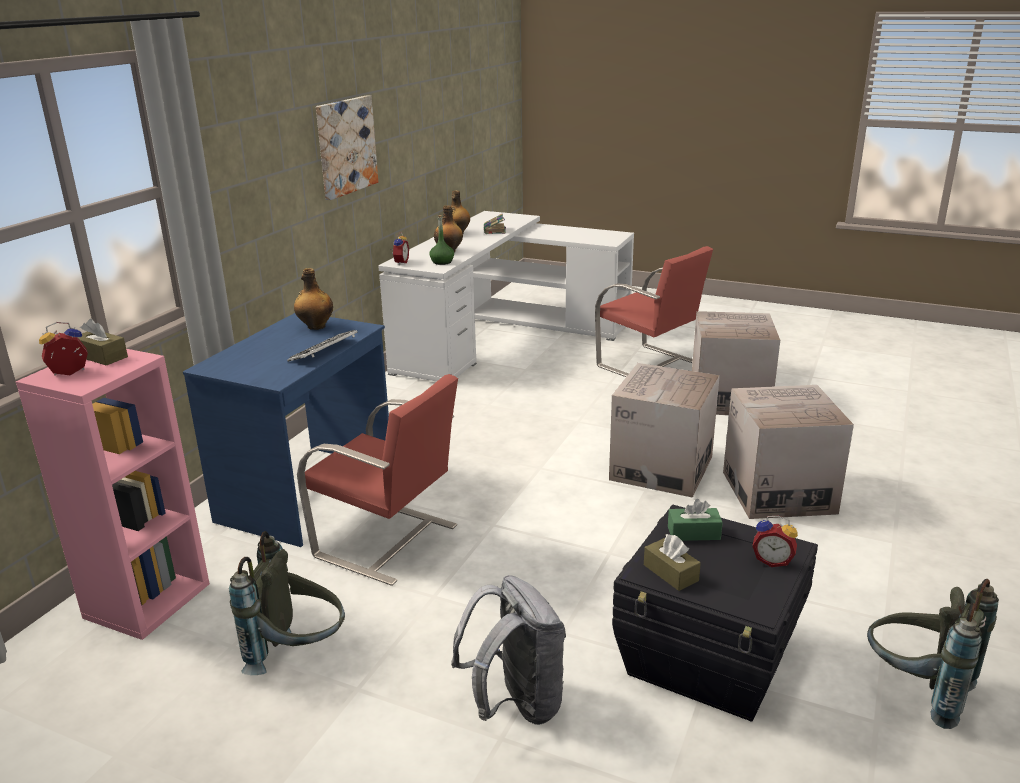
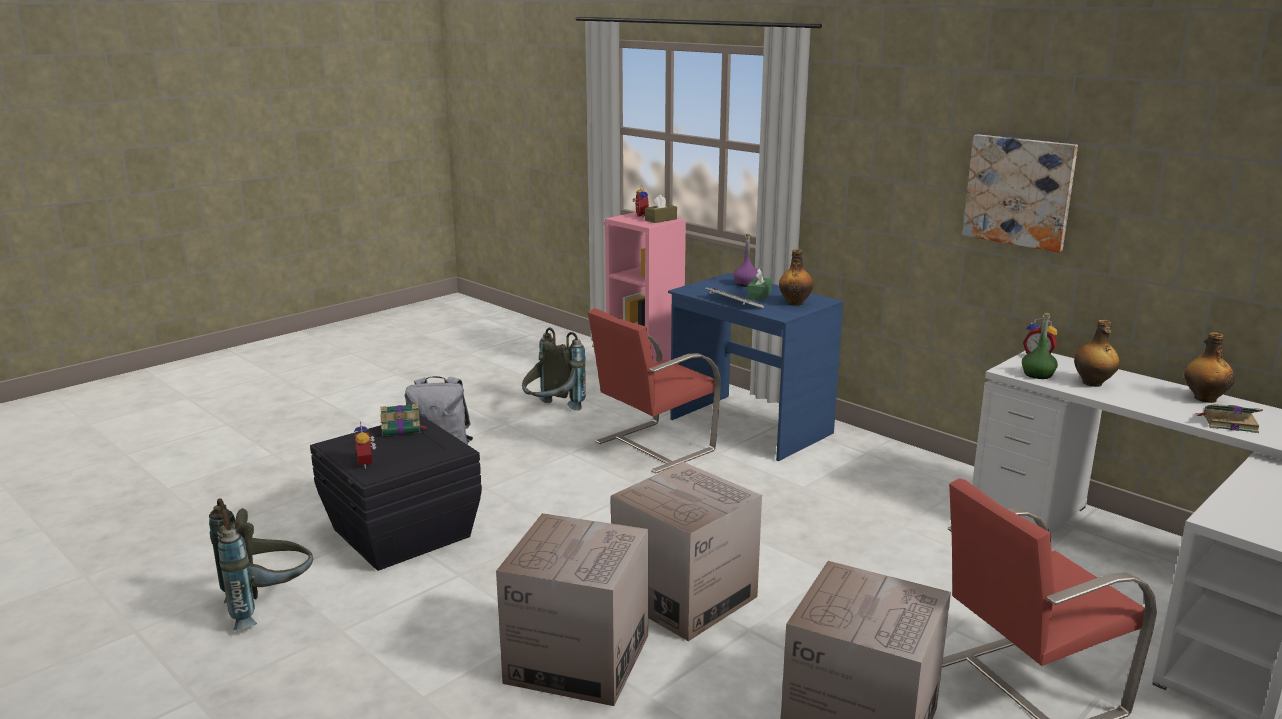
camera: 110 degrees right, 5 degrees down
brown tissue box [644,534,701,591] -> book [380,404,427,436]
green tissue box [668,499,723,541] -> green tissue box moved to [747,269,772,301]
alarm clock [752,516,798,567] -> alarm clock turned 60 degrees counterclockwise [354,422,376,468]
none -> purple bottle [733,234,758,287]

